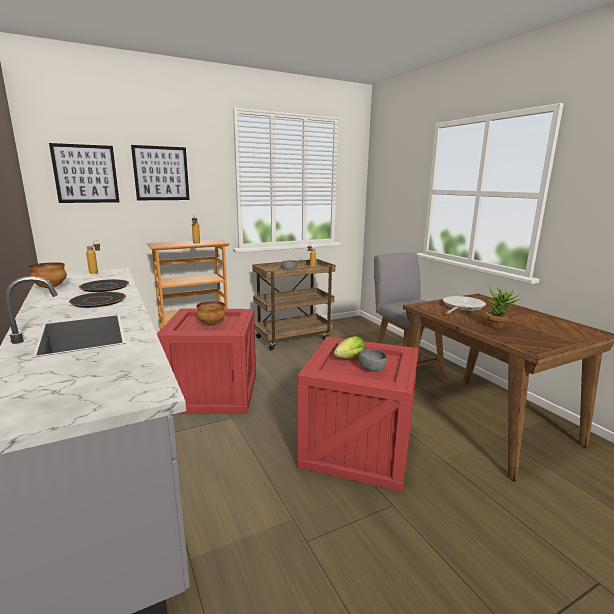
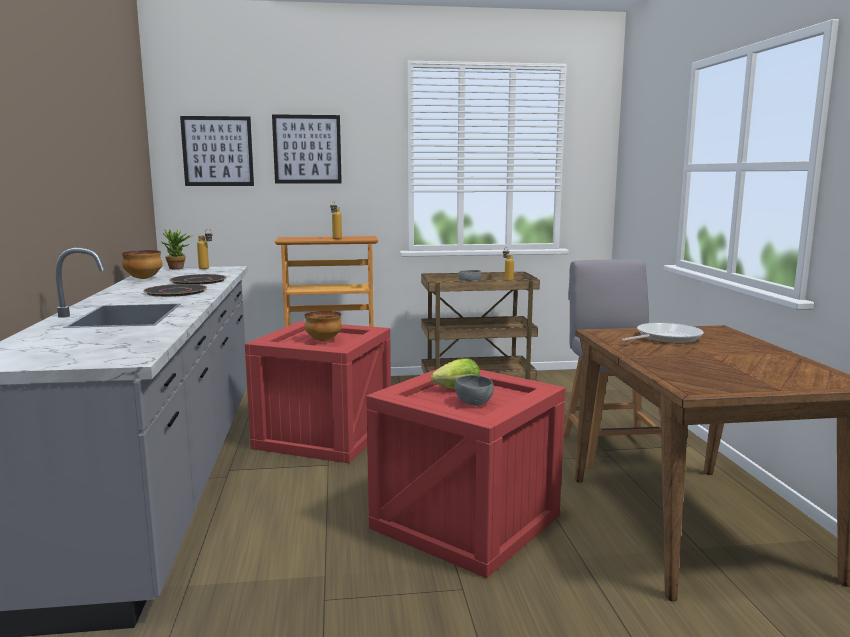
camera: 20 degrees right, 5 degrees down
potted plant [486,286,521,329] -> potted plant moved to [161,229,193,269]

